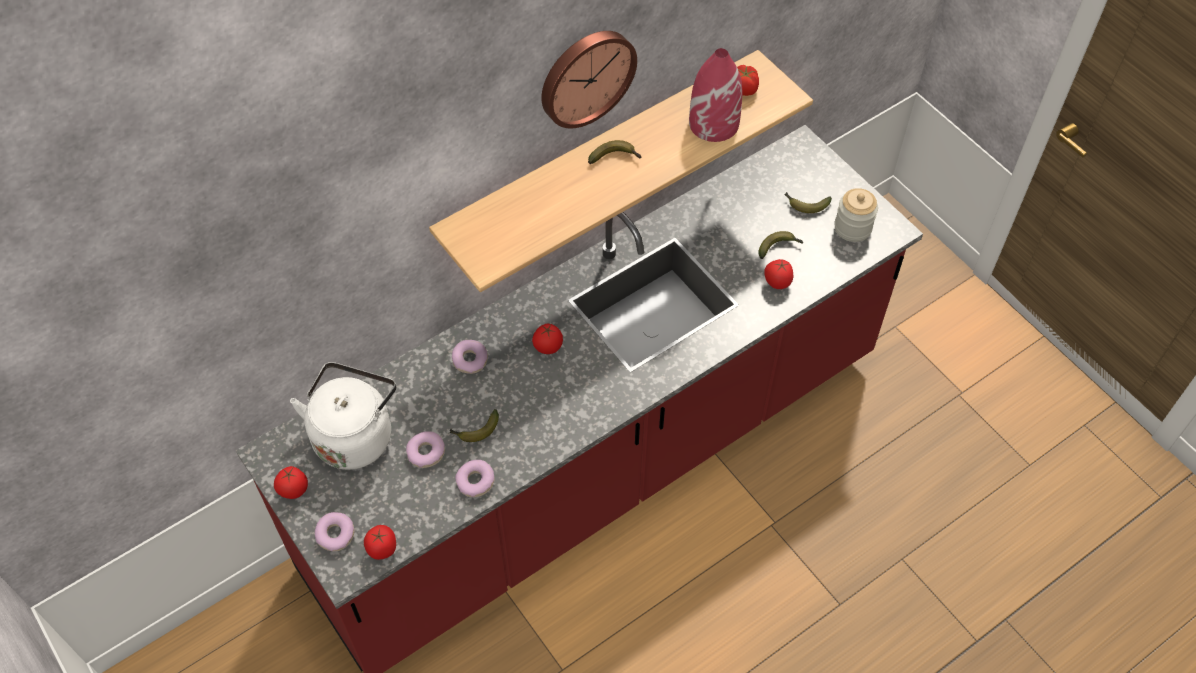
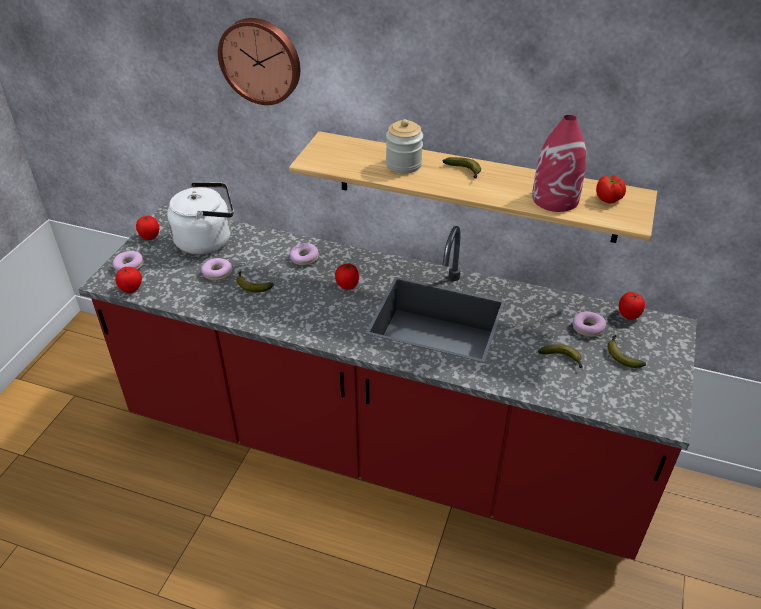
camera: 55 degrees right, 15 degrees down
donut [455,460,495,497] -> donut moved to [572,311,606,337]
wall clock [541,31,637,129] -> wall clock moved to [218,18,300,105]
tomato [764,259,793,289] -> tomato moved to [619,292,645,320]
jar [834,188,878,242] -> jar moved to [386,119,423,173]

